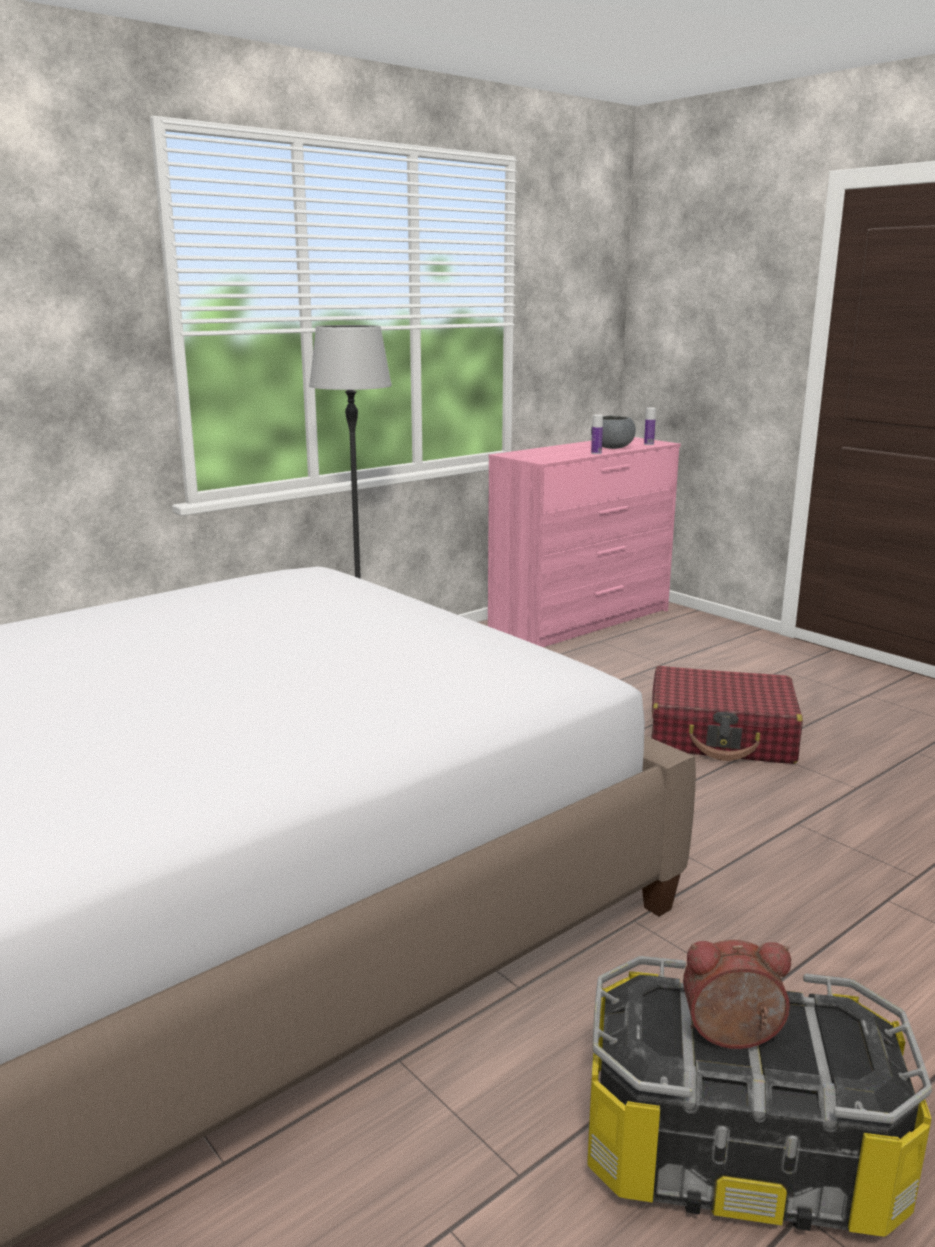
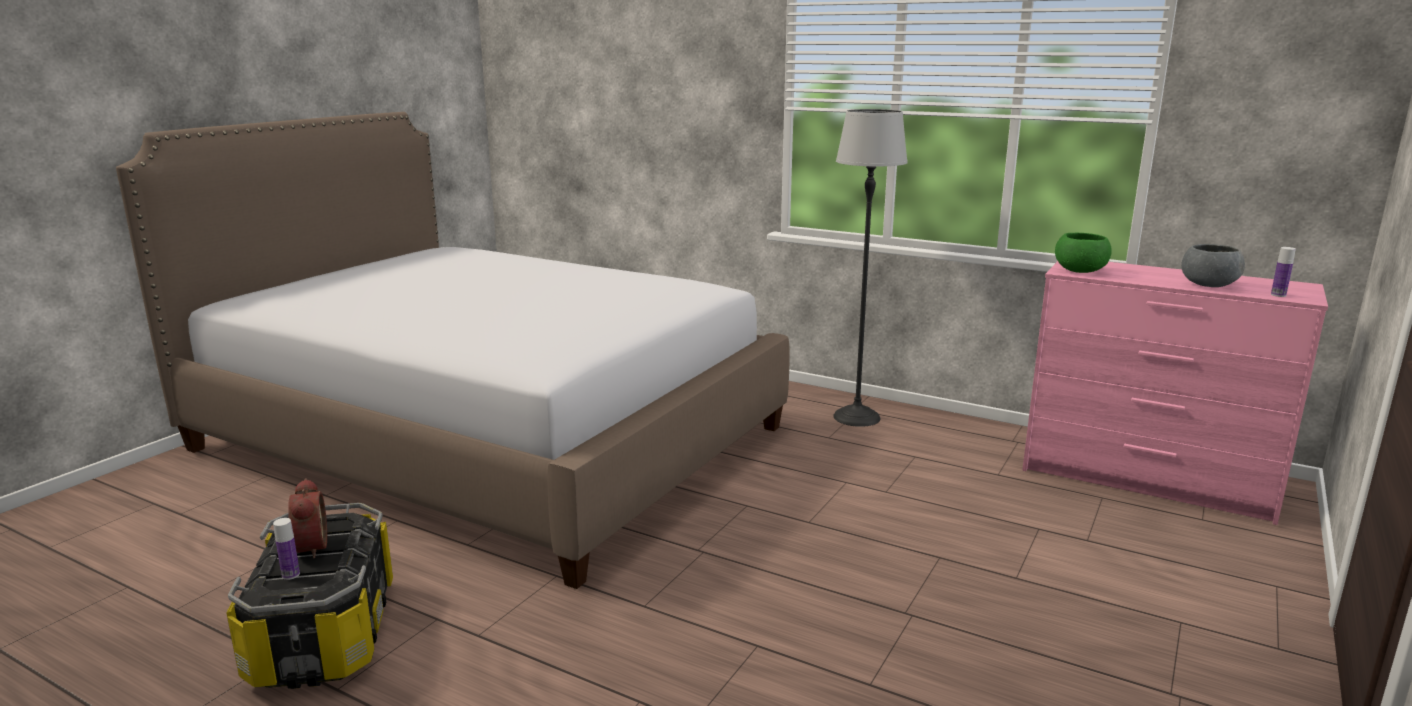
camera: 70 degrees right, 0 degrees up
bottle [591,415,603,454] -> bottle moved to [273,518,300,580]
red suitcase [651,666,803,764] -> none
none -> green bowl [1055,233,1112,273]

